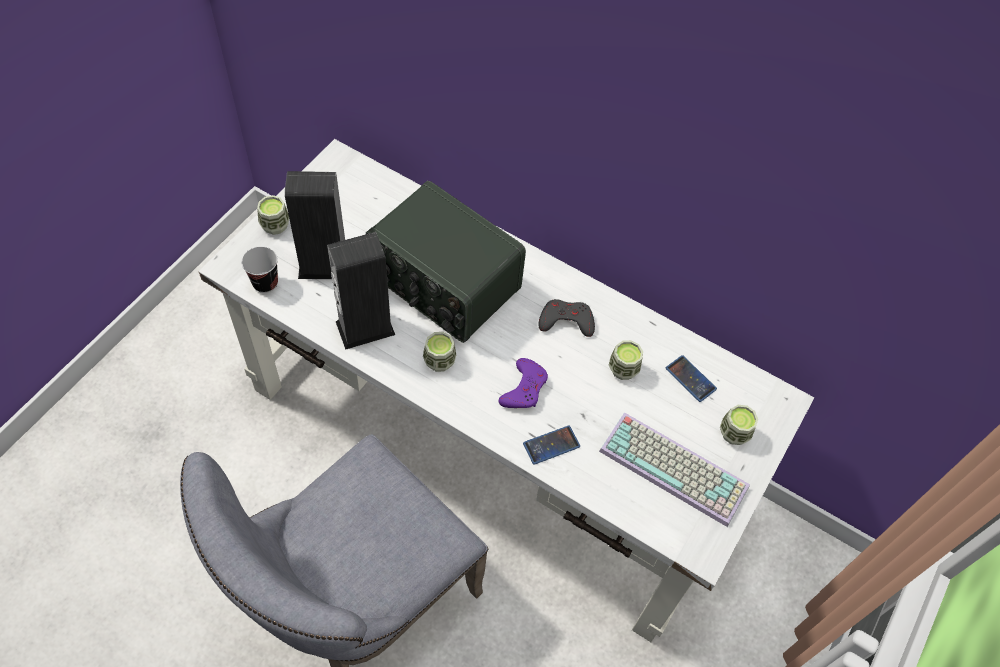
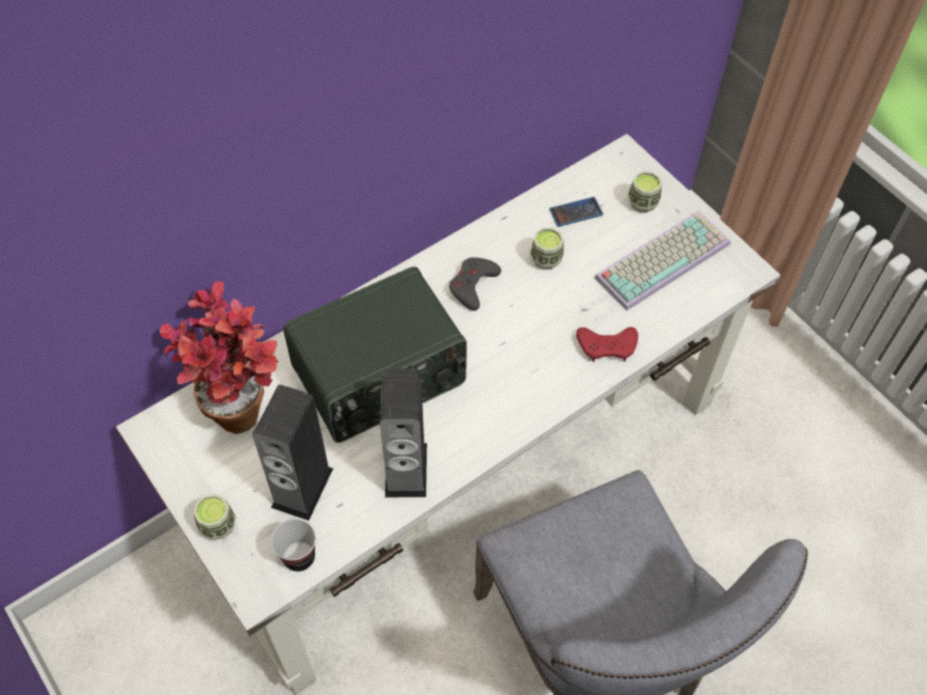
camera: 65 degrees left, 0 degrees up
cup [423,332,456,372] -> none
purple game controller [499,358,548,408] -> none
phone [523,425,580,465] -> red game controller [576,327,638,362]
none -> potted plant [160,281,279,434]

